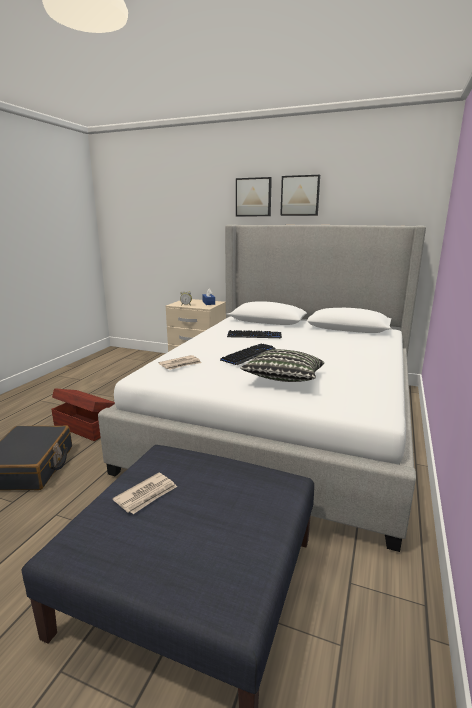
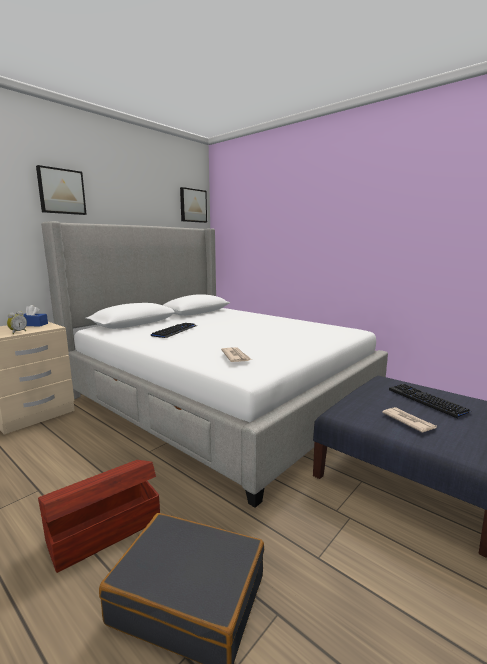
camera: 70 degrees left, 5 degrees down
keyboard [220,344,276,365] -> keyboard moved to [389,384,471,418]
pillow [240,349,324,382] -> none
picture [280,175,320,216] -> picture moved to [180,187,207,223]

